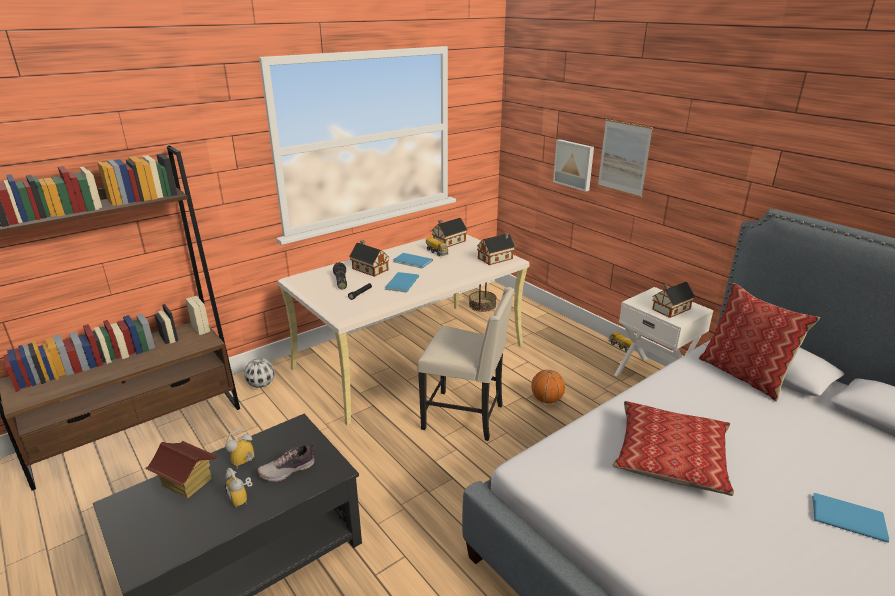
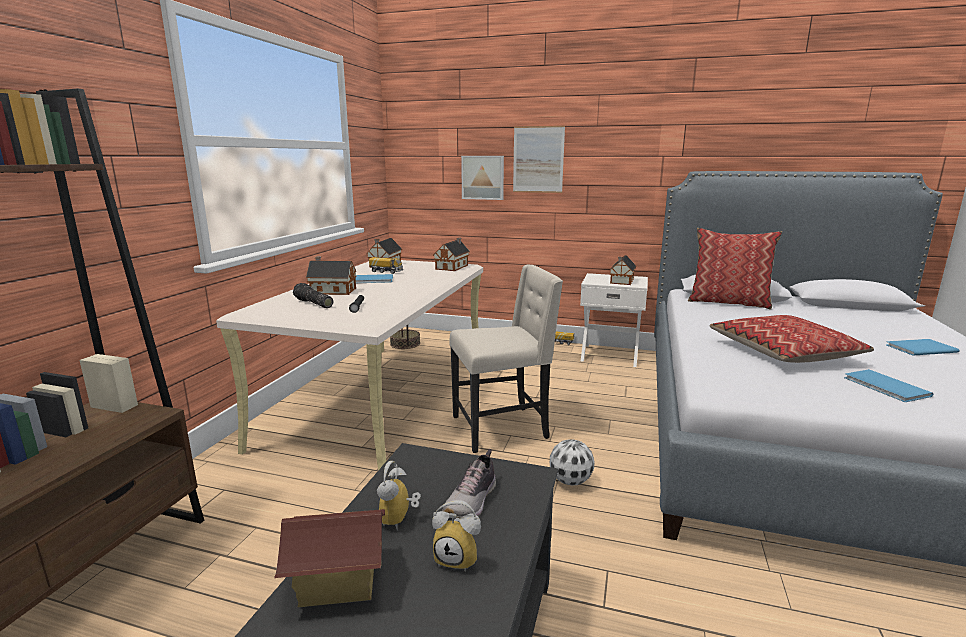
camera: 35 degrees left, 10 degrees down
football [244,358,275,388] -> football moved to [550,439,595,485]
blue book [385,272,419,292] -> blue book moved to [844,369,933,402]
basketball [531,370,565,403] -> none

